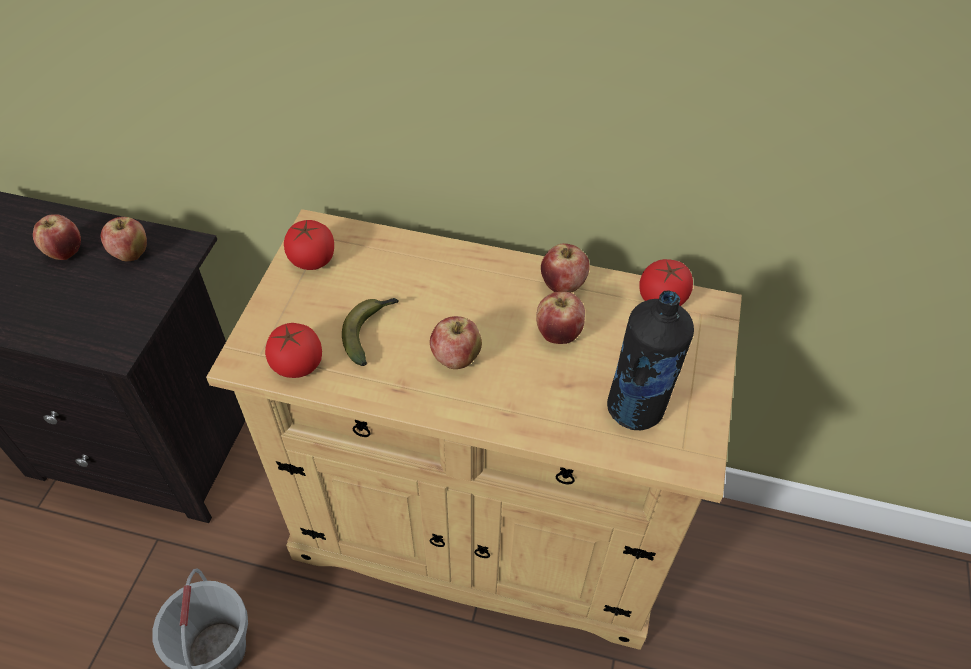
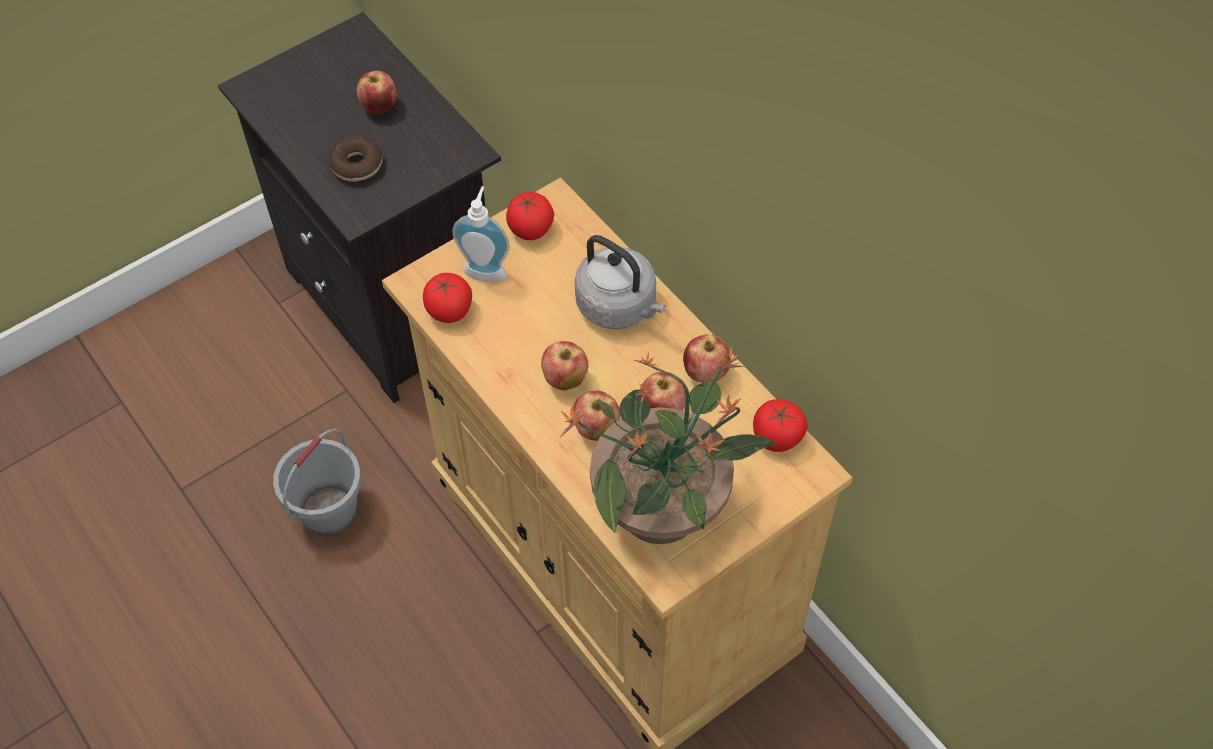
camera: 40 degrees right, 5 degrees up
apple [101,217,147,261] -> apple moved to [573,391,621,441]
banana [342,298,399,366] -> none
black bottle [607,290,694,430] -> potted plant [560,347,776,544]
none -> donut [329,137,382,182]
none -> soap dispenser [452,186,510,282]
none -> grey kettle [575,235,665,329]

